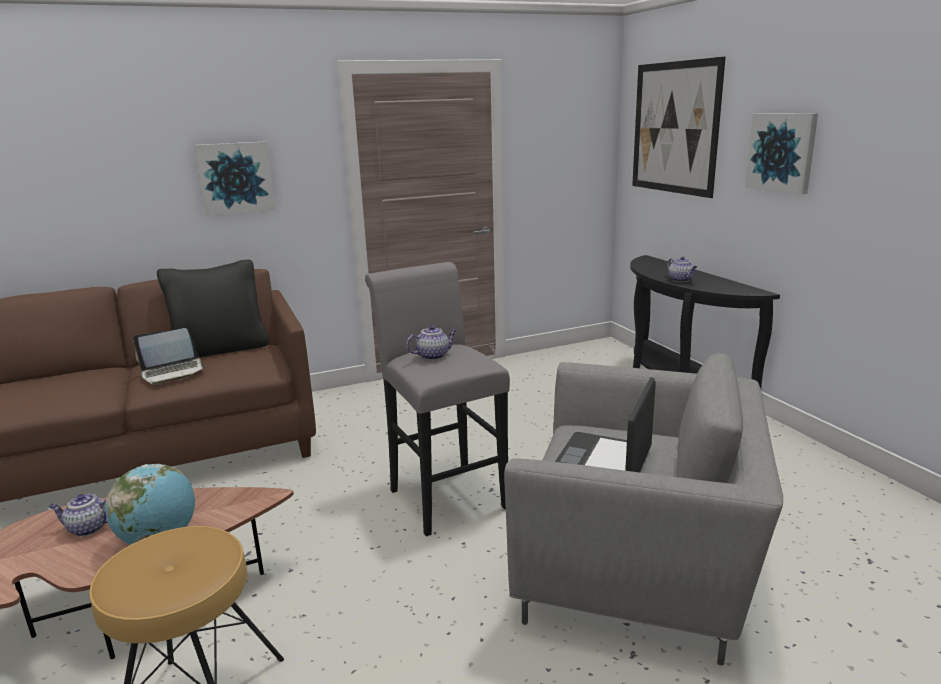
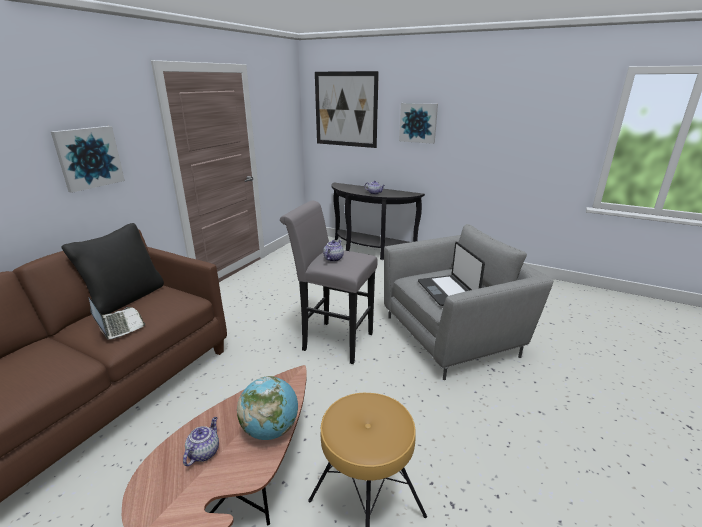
camera: 40 degrees left, 5 degrees up
teapot [49,494,108,536] -> teapot turned 150 degrees clockwise [183,417,219,466]
laptop [133,328,207,385] -> laptop turned 60 degrees counterclockwise [88,297,145,340]

